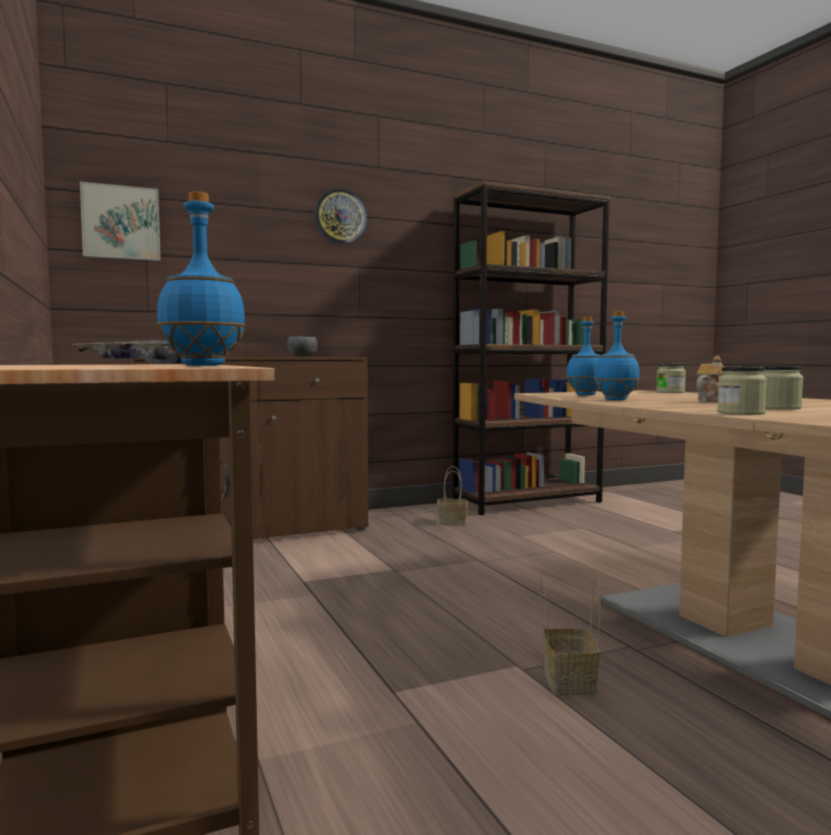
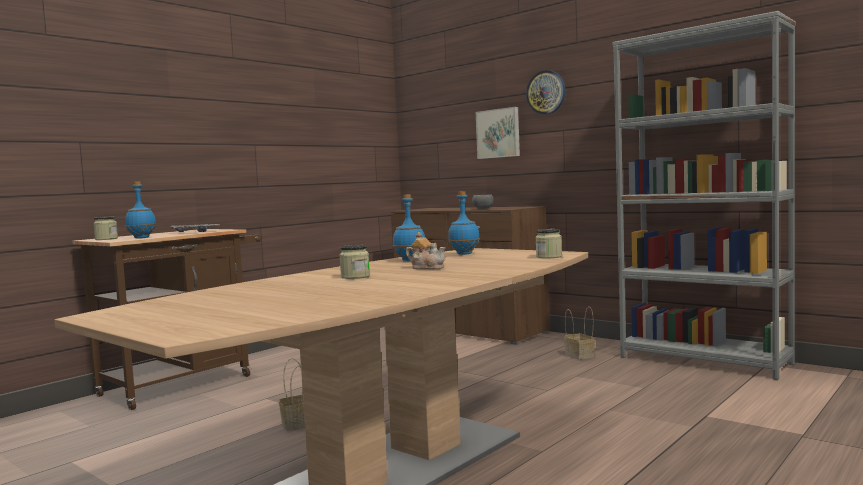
camera: 65 degrees right, 0 degrees up
picture [80,182,161,261] -> picture moved to [476,107,520,159]
brown bookcase [453,181,611,515] -> grey bookcase [612,11,796,380]
jar [717,367,767,415] -> jar moved to [93,216,118,240]

